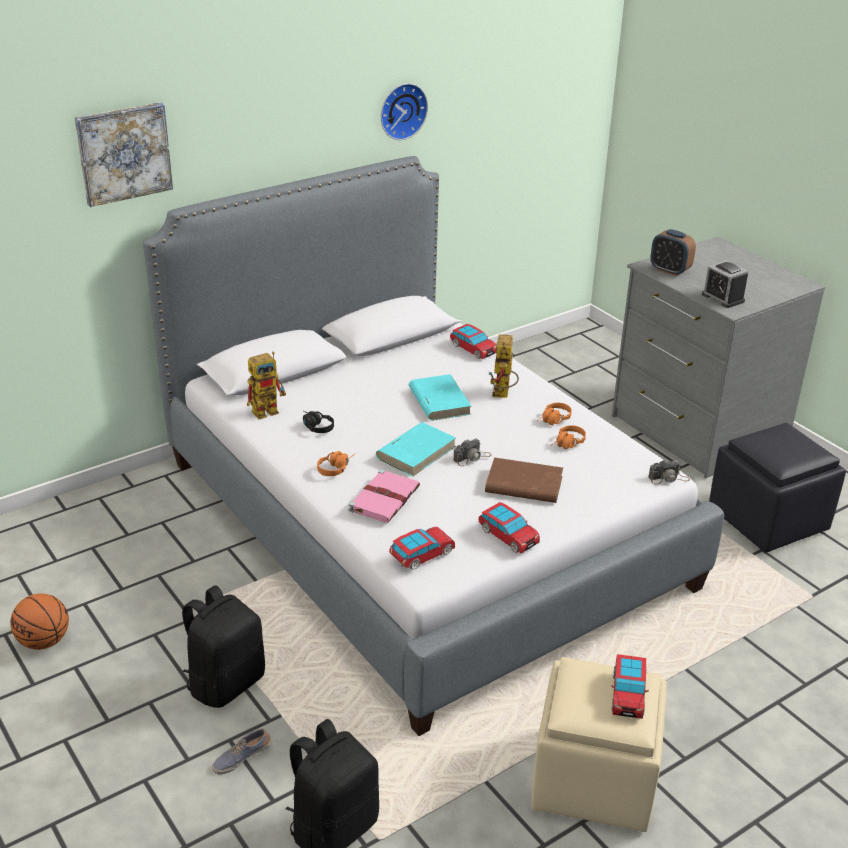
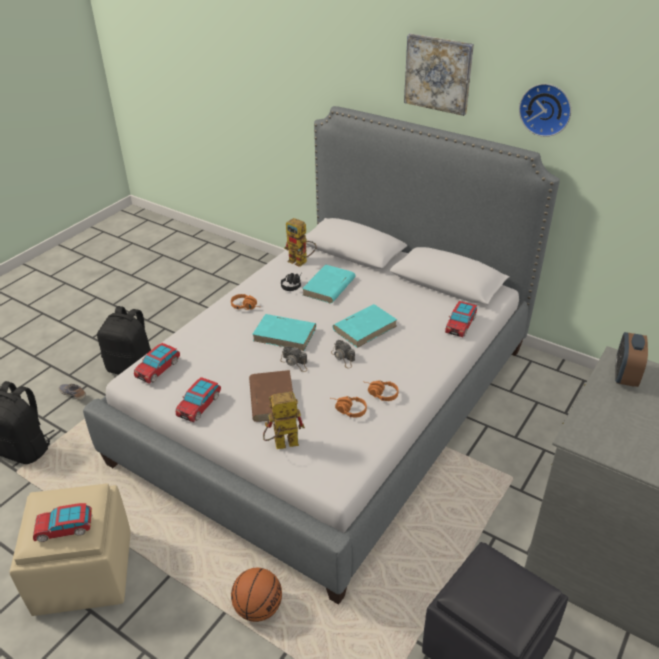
camera: 70 degrees right, 5 degrees up
basketball [10,593,69,650] -> basketball moved to [231,568,282,622]
picture [75,102,173,207] -> picture moved to [404,33,474,116]
pink book [349,469,420,523] -> none
toy car [389,527,455,570] -> toy car turned 90 degrees clockwise [134,343,180,384]
toy robot [489,334,519,398] -> toy robot moved to [263,391,305,449]
camera [649,459,690,485] -> camera moved to [331,340,355,368]
alarm clock [702,260,749,308] -> none
none -> turquoise book [302,264,356,303]

